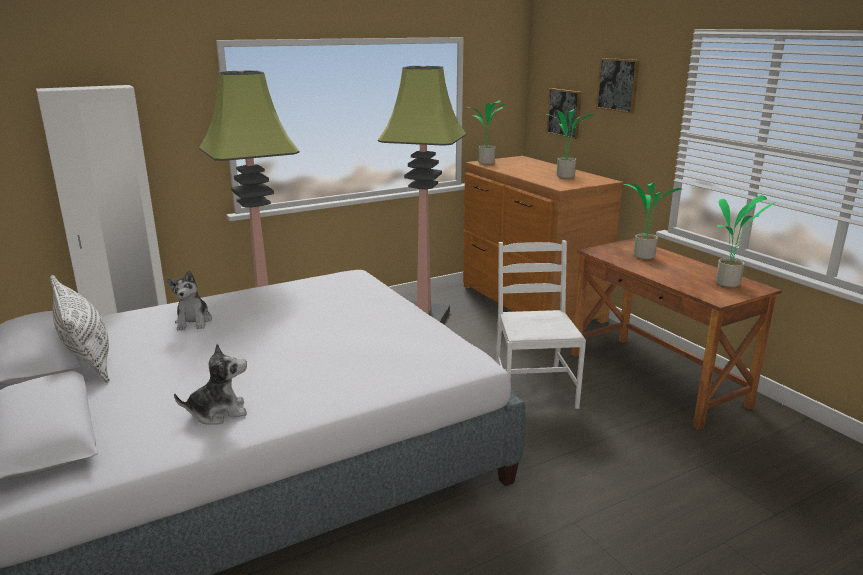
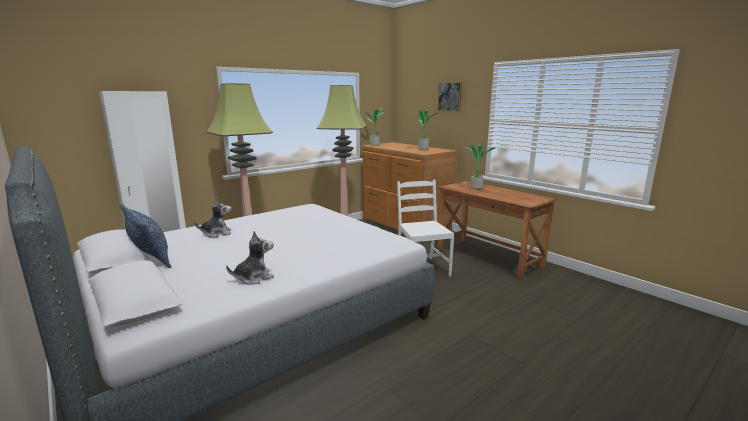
camera: 10 degrees left, 5 degrees down
white pillow [50,275,110,383] -> blue pillow [120,204,171,268]
plush toy [167,271,212,330] -> plush toy turned 90 degrees counterclockwise [195,198,231,237]
picture [547,88,582,139] -> none
potted plant [716,195,775,287] -> none

